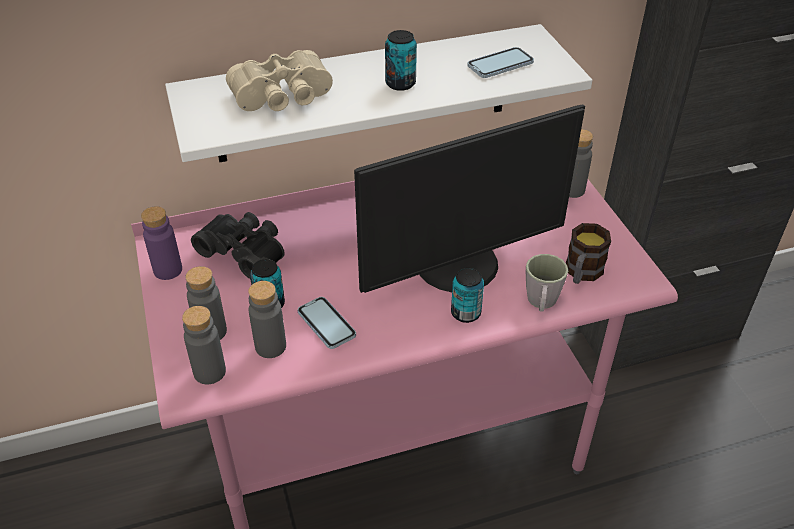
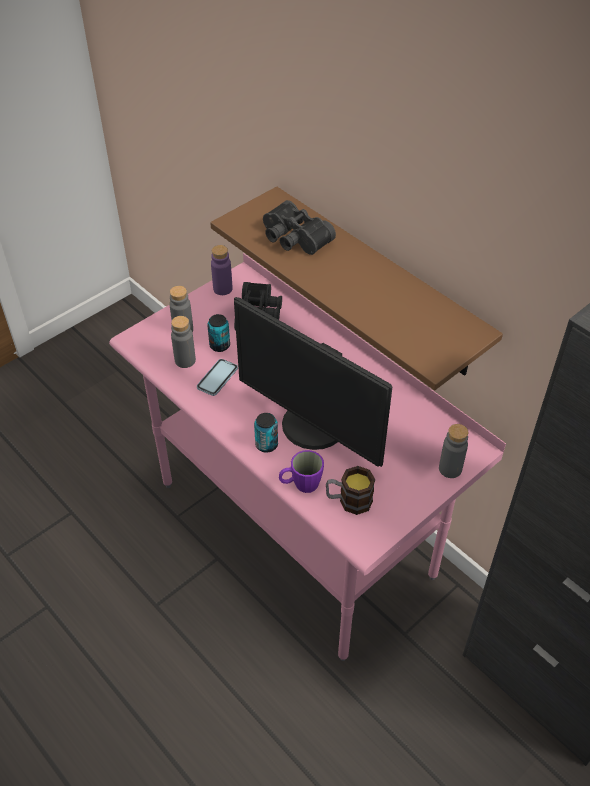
camera: 65 degrees right, 5 degrees up
white shelf [165,24,592,162] -> brown shelf [210,187,503,390]
grey bottle [182,306,226,384] -> none
beige binoculars [226,50,333,111] -> black binoculars [263,200,336,255]
can [385,30,417,91] -> none
phone [467,47,534,78] -> none
grey mug [526,254,568,312] -> purple mug [279,450,324,493]

